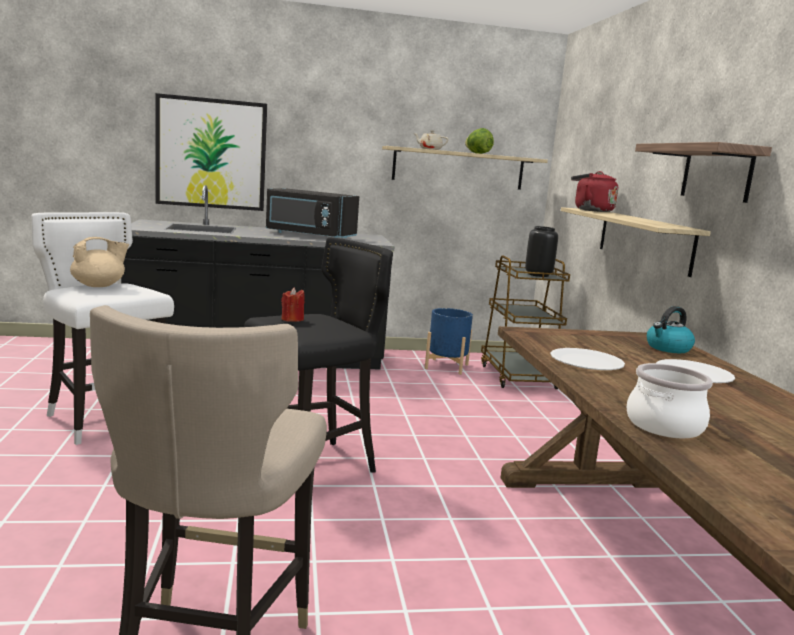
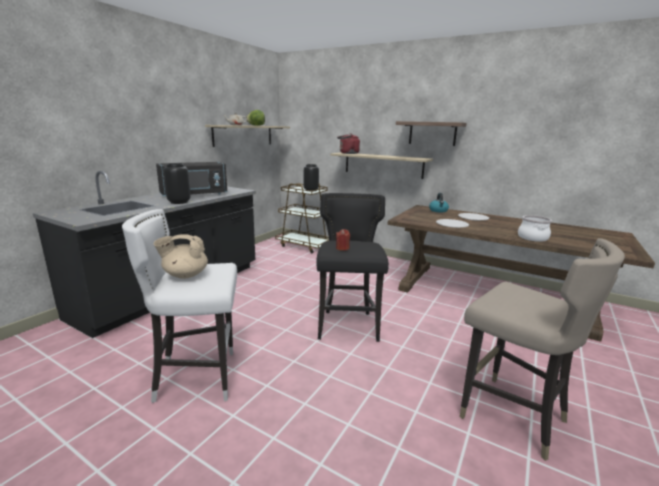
camera: 50 degrees left, 5 degrees up
beige teapot [70,237,129,287] -> beige teapot turned 105 degrees counterclockwise [153,234,208,279]
picture [156,93,267,211] -> none
blue planter [425,308,473,375] -> none
none -> black vase [163,163,191,204]

